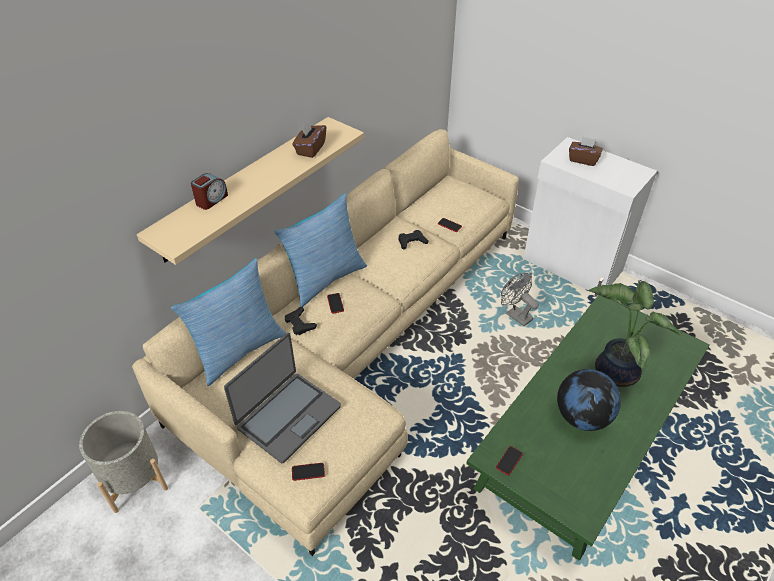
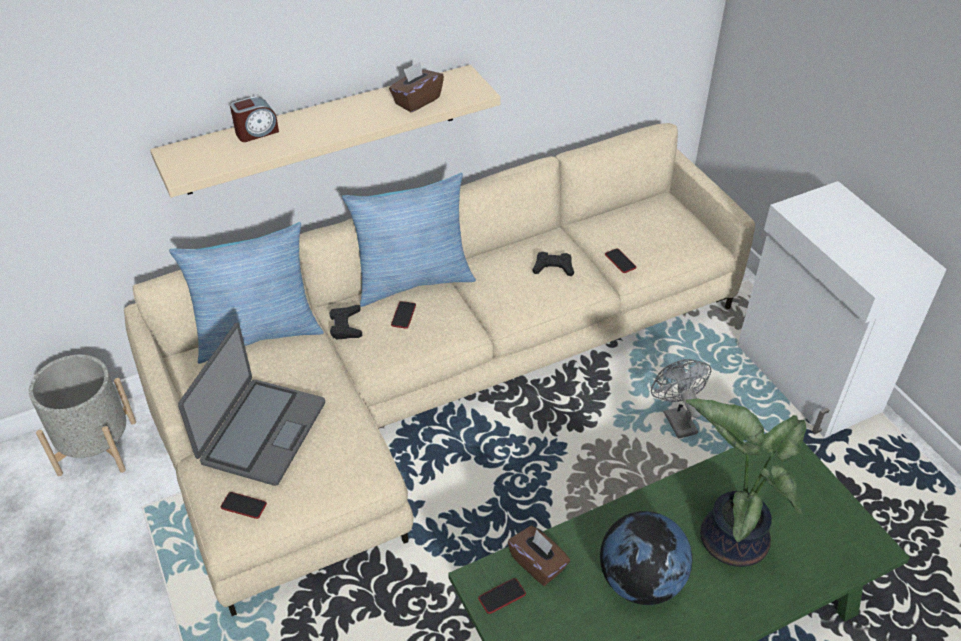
camera: 25 degrees right, 0 degrees up
laptop [224,333,341,463] -> laptop turned 45 degrees counterclockwise [178,323,325,486]
brown tissue box [569,136,603,166] -> brown tissue box moved to [508,526,570,586]

